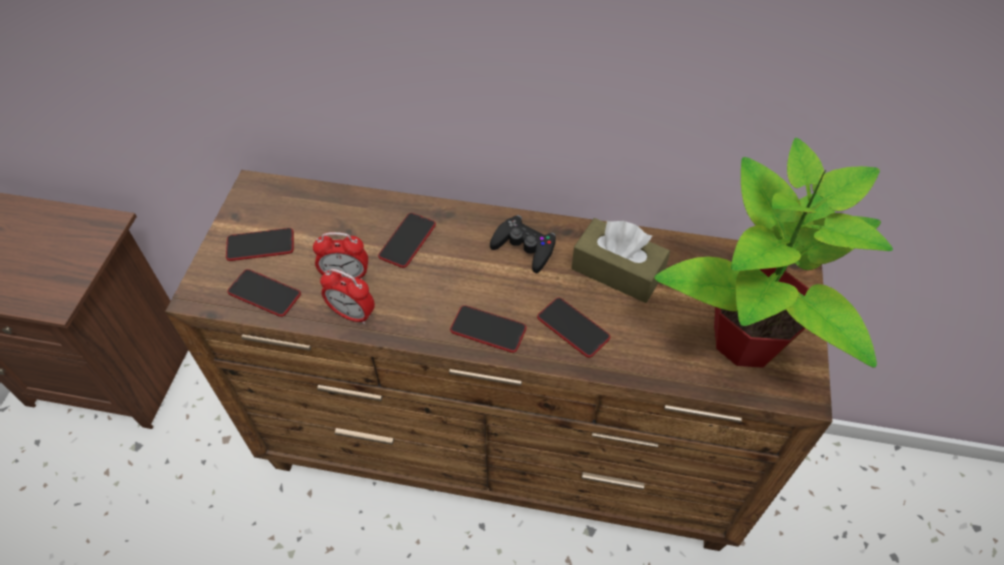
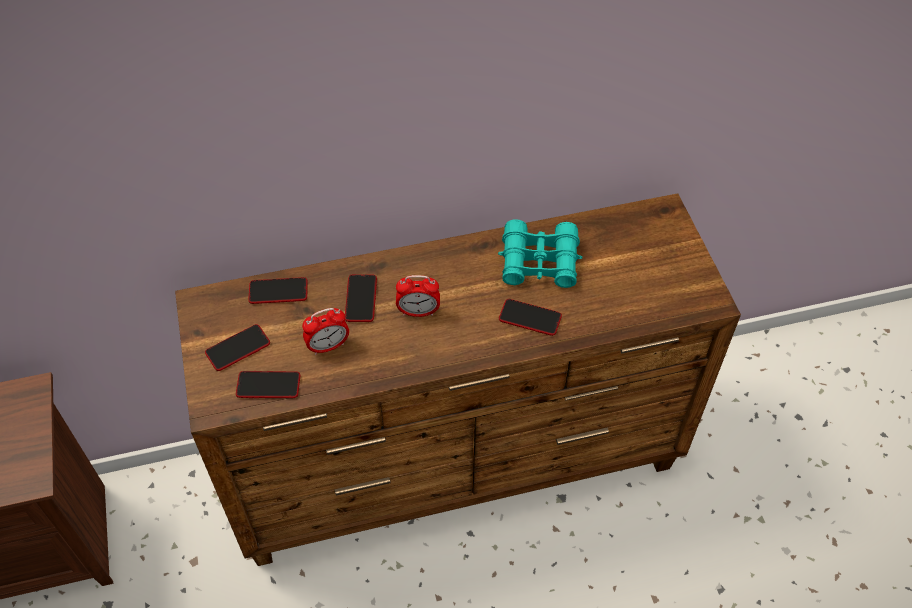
camera: 25 degrees left, 0 degrees up
alarm clock [320,269,375,324] -> alarm clock moved to [396,275,440,317]
phone [450,305,526,353] -> phone moved to [248,277,308,304]
black game controller [490,215,556,273] -> none
brown tissue box [572,218,670,303] -> turquoise binoculars [498,219,582,288]
potted plant [654,138,893,368] -> none

